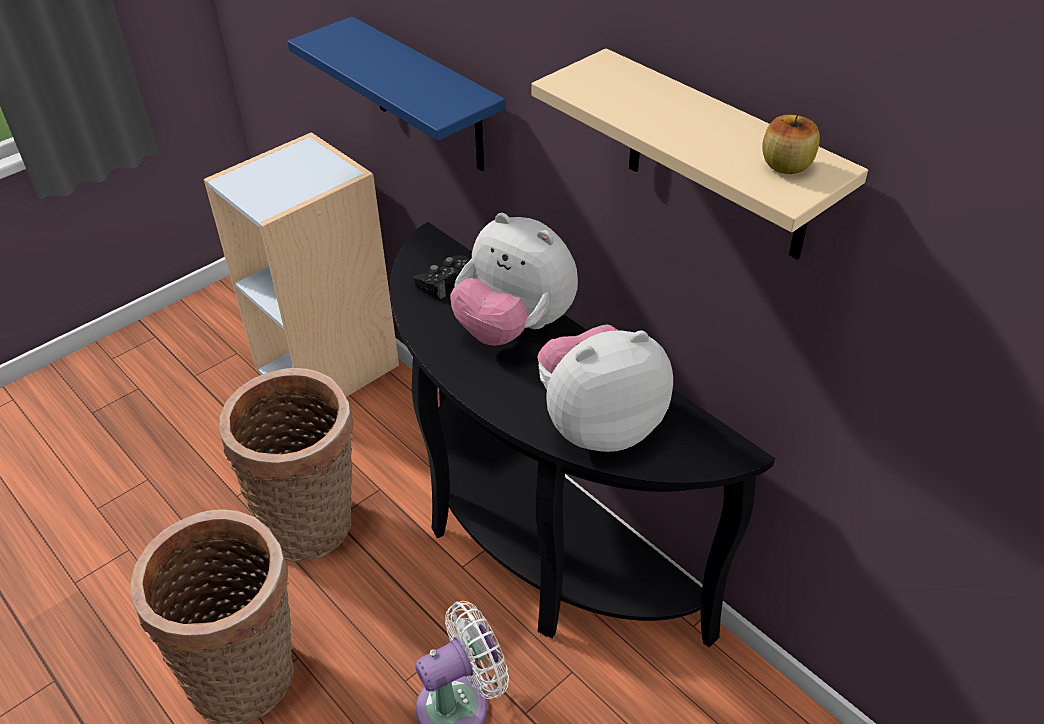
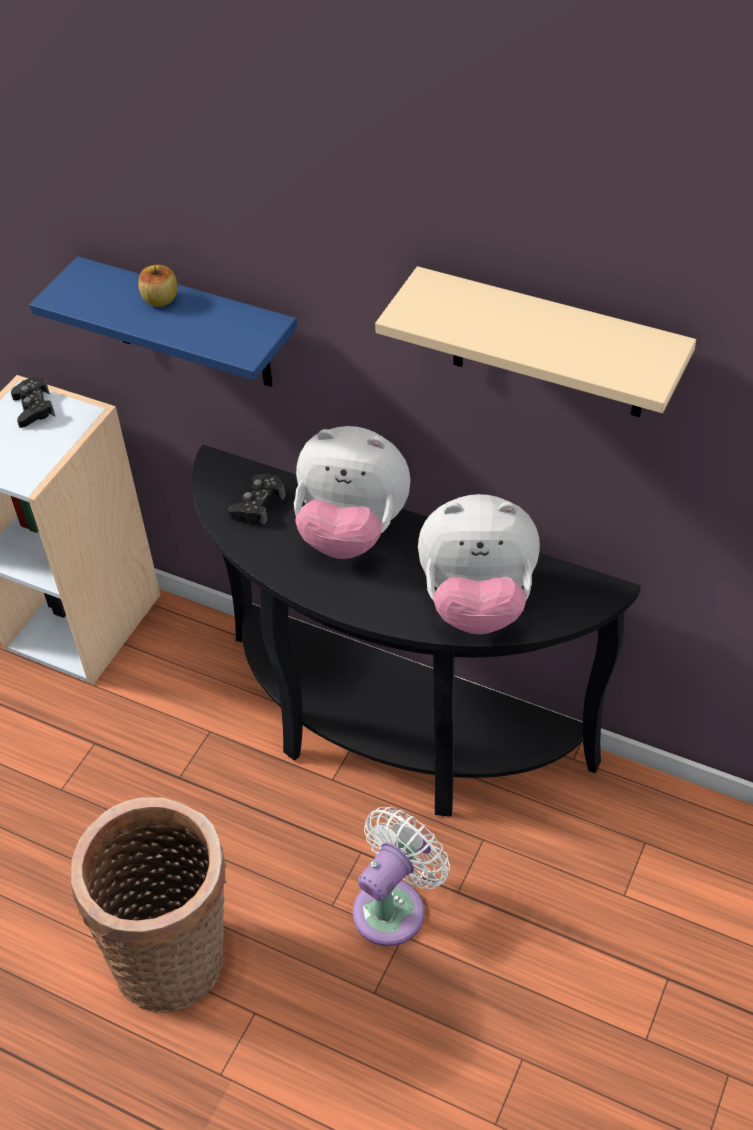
camera: 20 degrees left, 5 degrees up
basket [219,368,353,562] -> none
plush toy [537,324,673,452] -> plush toy turned 135 degrees counterclockwise [418,494,540,634]
apple [762,113,820,174] -> apple moved to [138,265,178,307]
none -> black game controller [11,377,55,428]

